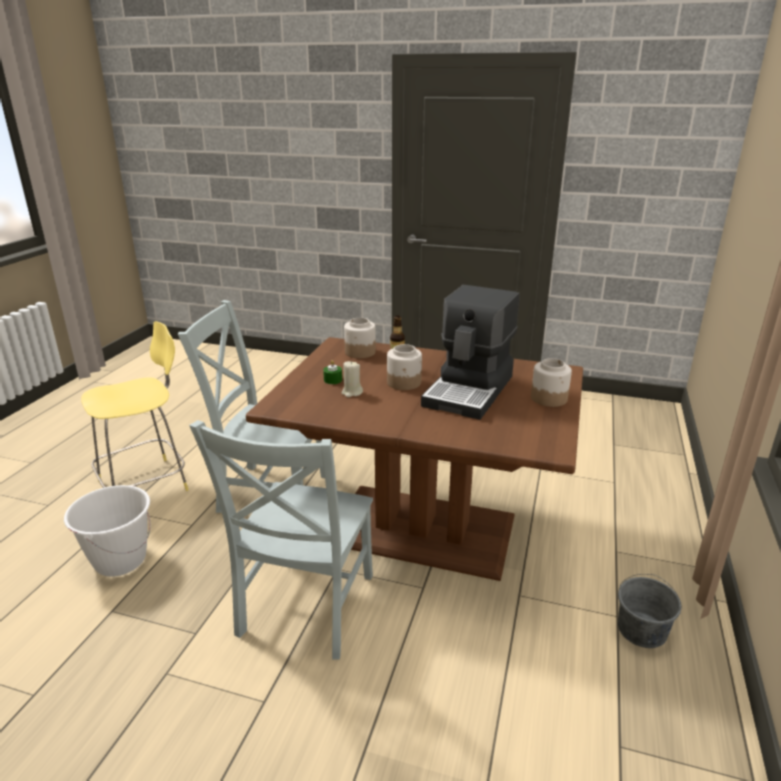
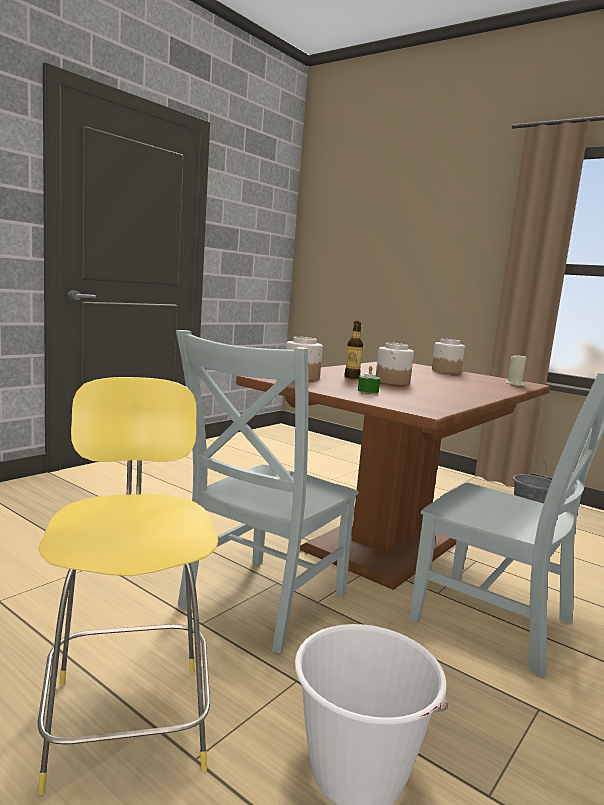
camera: 70 degrees left, 15 degrees down
beige candle [342,361,363,397] -> beige candle moved to [506,353,527,386]
coffee machine [421,285,520,420] -> none

